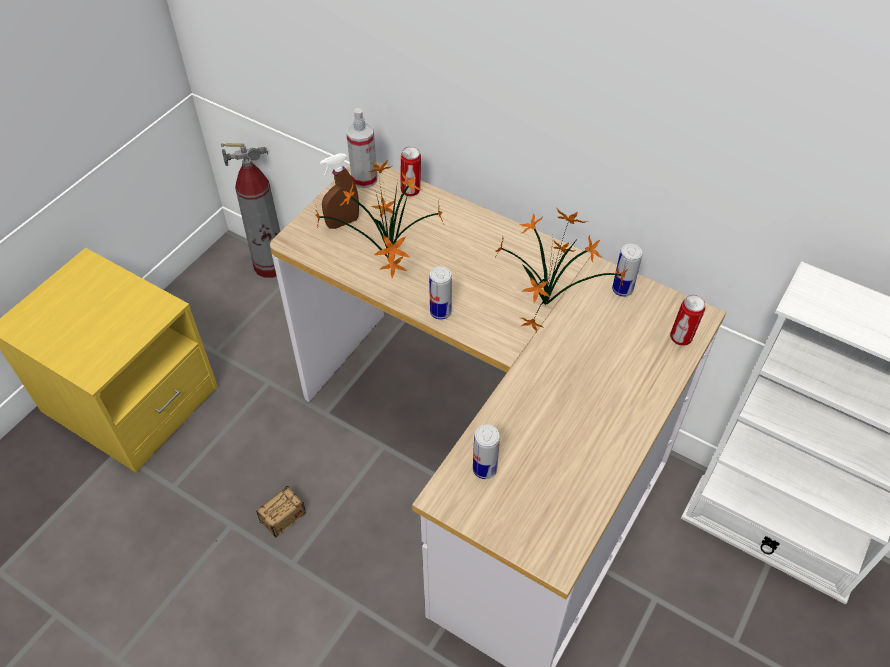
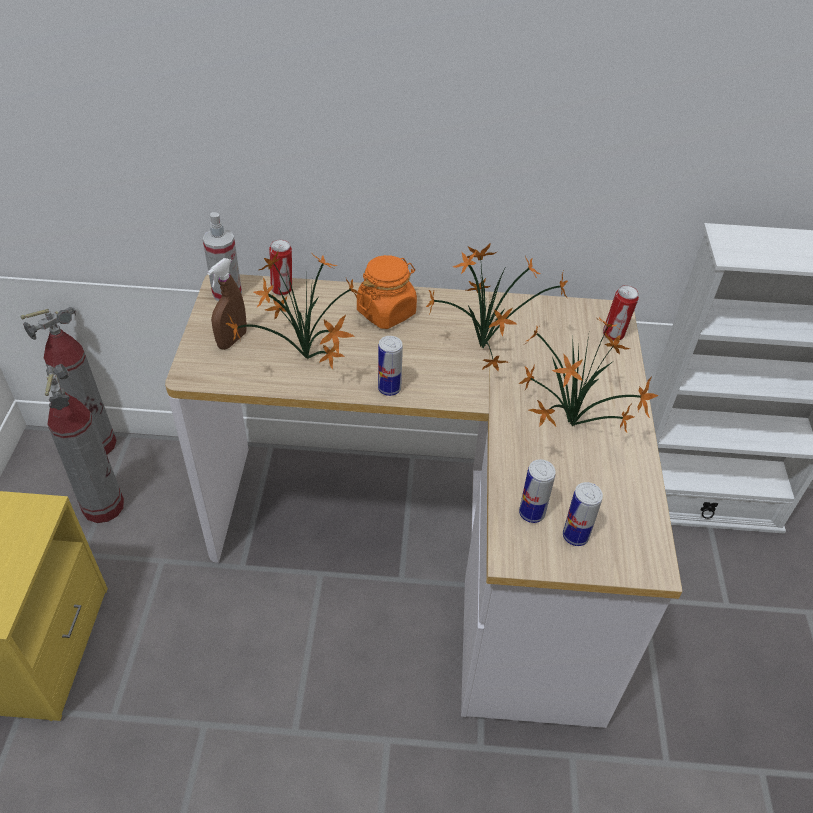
camera: 30 degrees left, 5 degrees down
storage box [213,486,306,543] -> none
can [612,244,642,297] -> can moved to [563,482,603,546]
none -> fire extinguisher [45,364,124,523]
none -> orange jar [357,255,417,329]
none -> potted plant [518,317,658,433]

